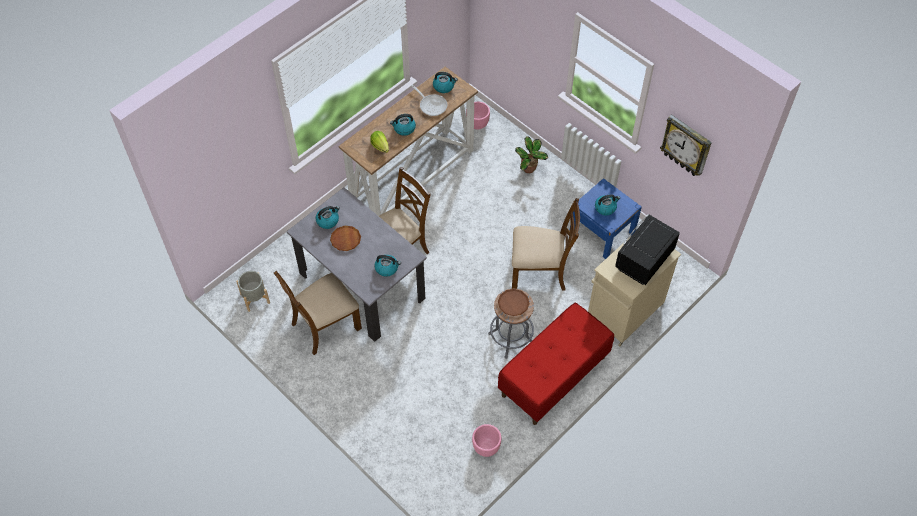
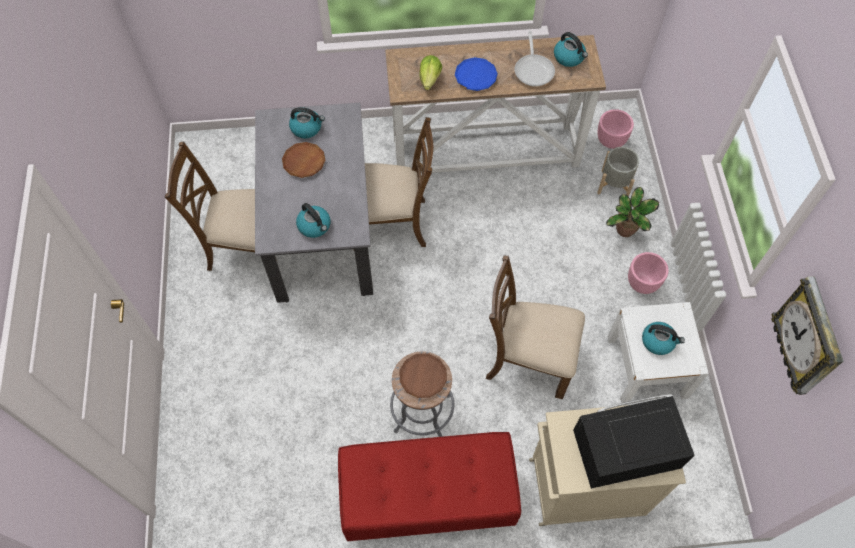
camera: 40 degrees right, 5 degrees up
grey planter [236,271,270,312] -> grey planter moved to [597,147,639,196]
kettle [390,114,416,136] -> blue plate [455,57,498,91]
pink planter [472,424,501,457] -> pink planter moved to [628,252,668,294]
brown chair [512,198,580,291] -> brown chair turned 150 degrees clockwise [486,256,585,399]
blue nightstand [569,178,642,259] -> white nightstand [607,302,709,403]

